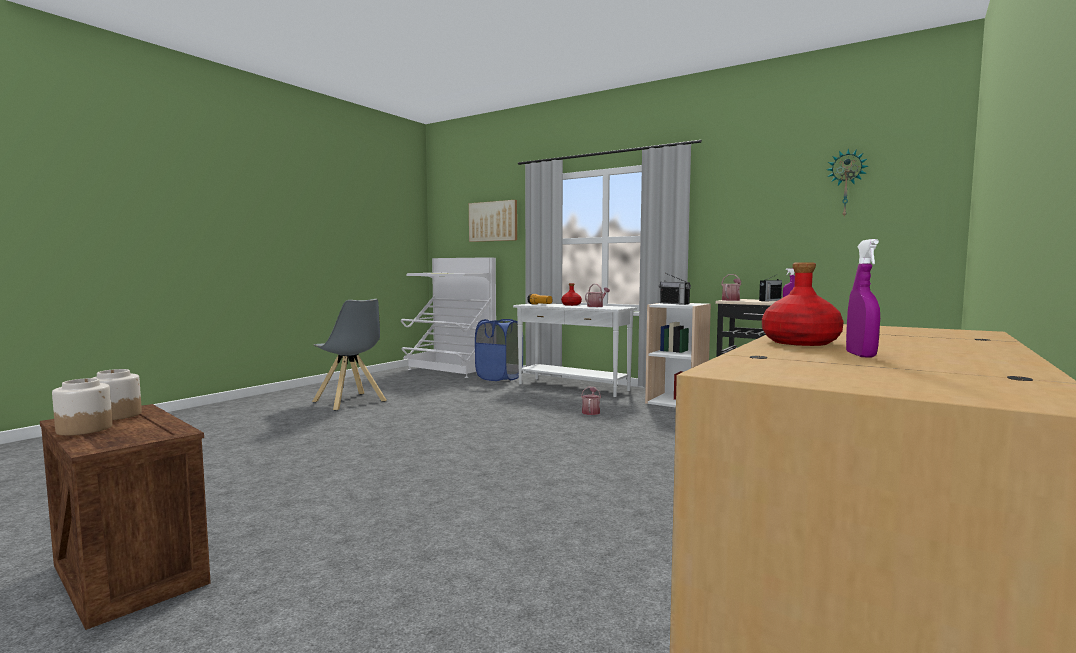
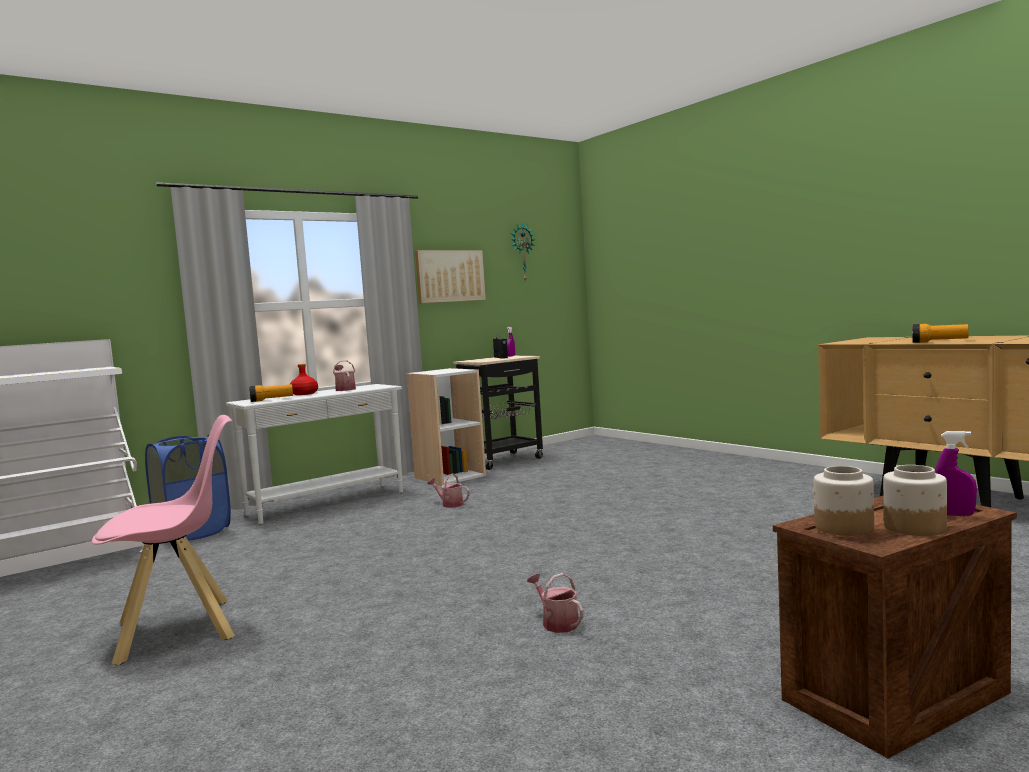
camera: 70 degrees left, 0 degrees up
grey chair [312,299,387,410] -> pink chair [92,415,235,665]
picture [469,200,517,242] -> picture moved to [415,250,486,304]
radio [659,273,691,305] -> none
watering can [721,274,741,301] -> watering can moved to [527,573,583,633]
red bottle [762,262,844,346] -> flashlight [912,324,969,343]
purple spray bottle [846,239,880,358] -> purple spray bottle moved to [935,431,977,516]

